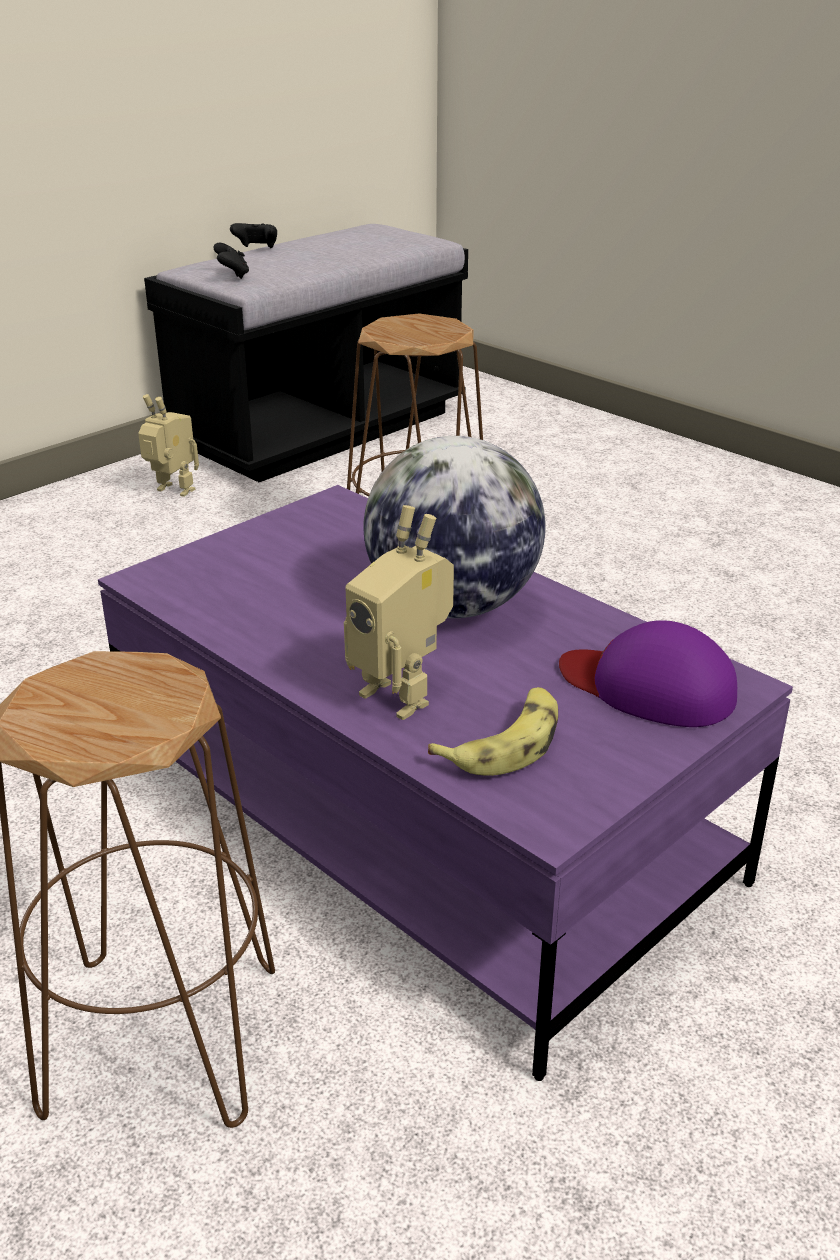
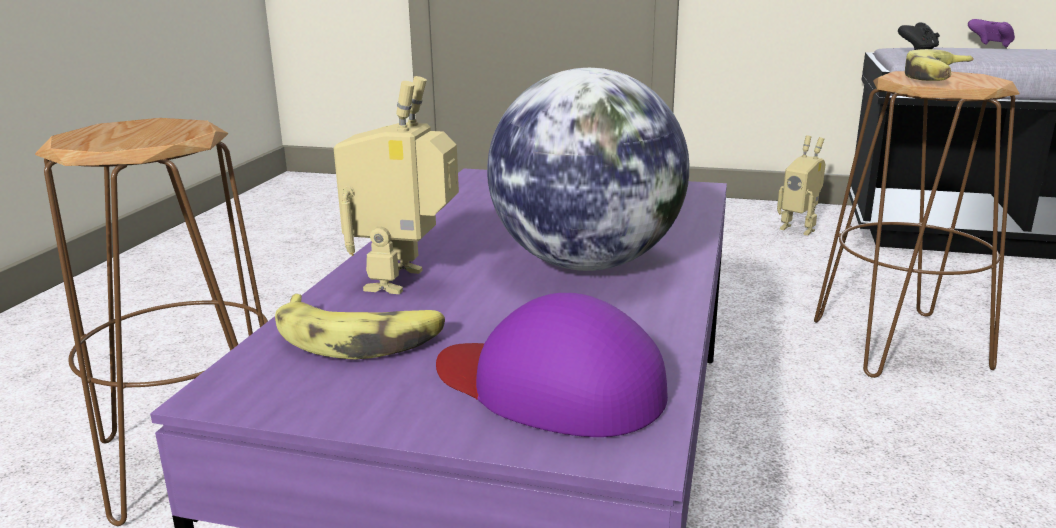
camera: 60 degrees right, 10 degrees down
toy robot [138,394,199,497] -> toy robot turned 135 degrees clockwise [777,135,826,235]
black game controller [230,223,277,248] -> purple game controller [968,19,1015,47]
purple cap [559,620,737,727] -> purple cap turned 60 degrees counterclockwise [436,293,668,437]
none -> banana [905,49,974,81]

